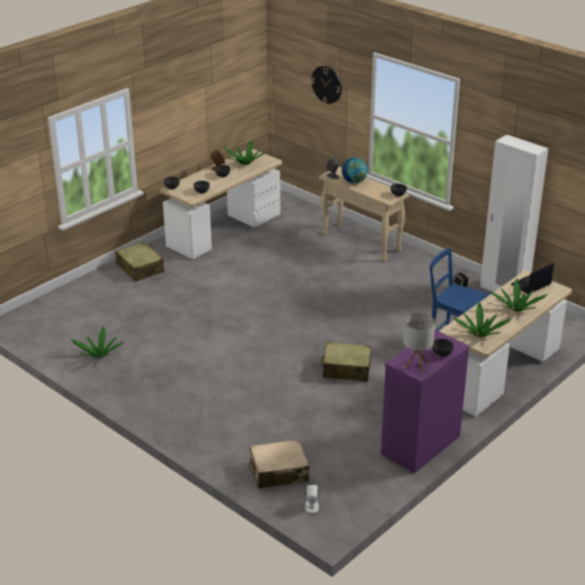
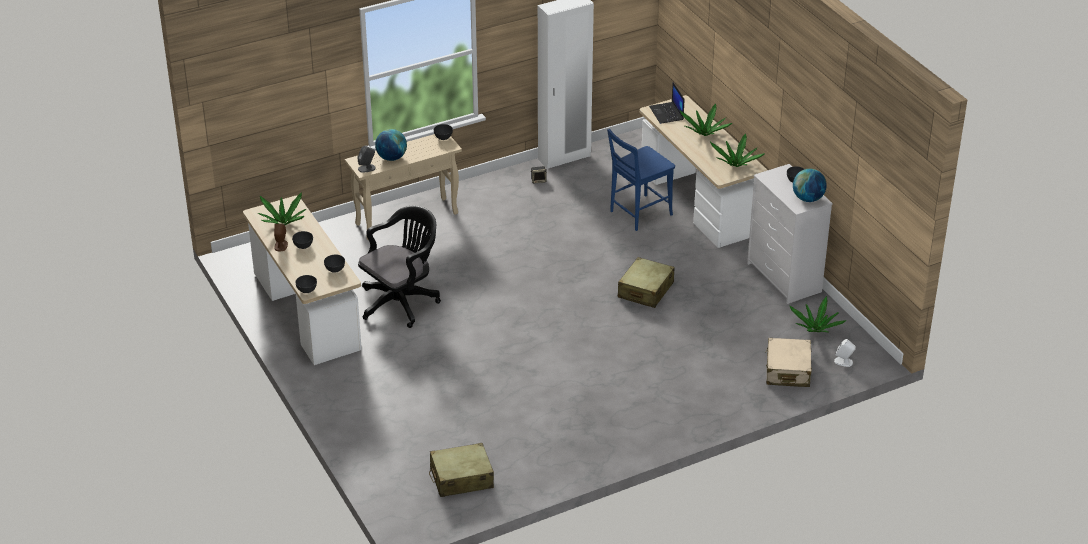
camera: 70 degrees left, 5 degrees up
potted plant [71,326,124,358] -> potted plant moved to [789,296,847,332]
beige suitcase [115,242,164,282] -> beige suitcase moved to [429,443,494,497]
wall clock [311,66,342,104] -> none
purple dresser [381,330,470,473] -> white dresser [747,164,832,304]
table lamp [403,313,435,374] -> globe [793,169,827,202]
none -> black office chair [358,206,441,328]

